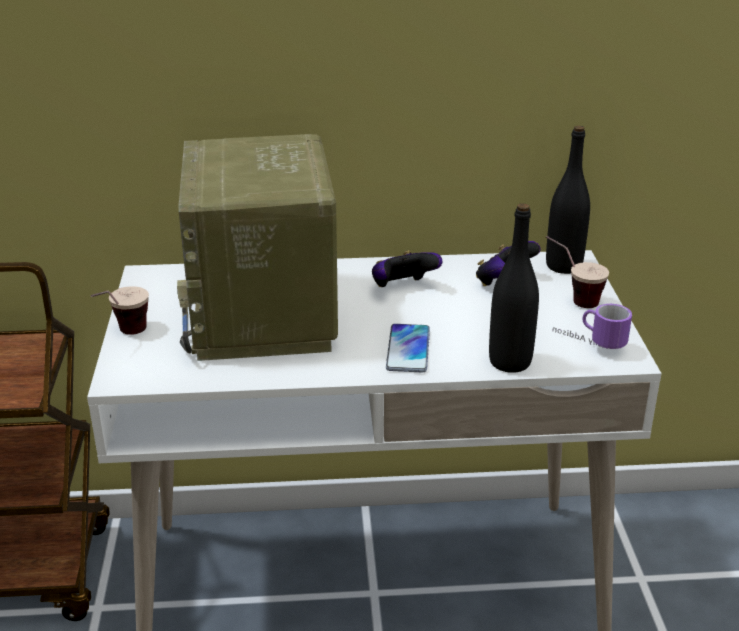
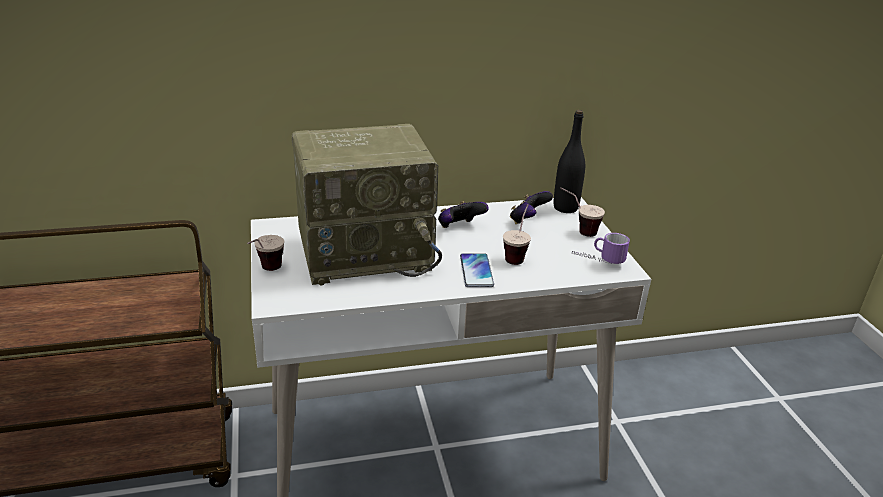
camera: 10 degrees left, 0 degrees up
radio [177,134,338,361] -> radio turned 90 degrees counterclockwise [292,124,442,285]
black bottle [489,203,539,373] -> none
none -> cup [503,204,531,265]

